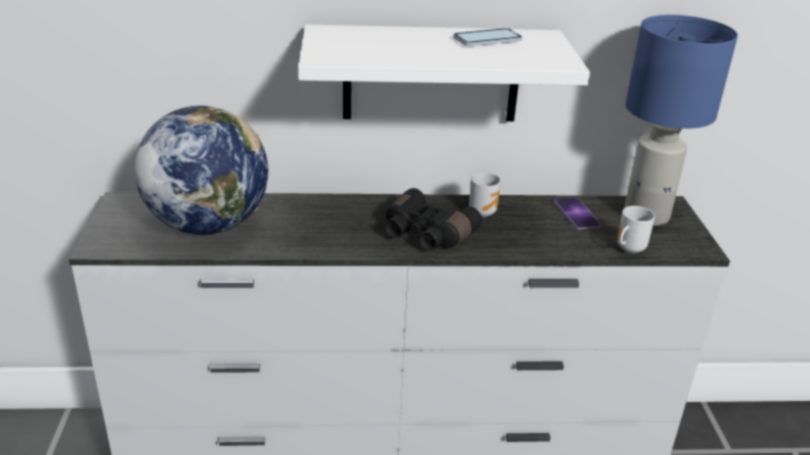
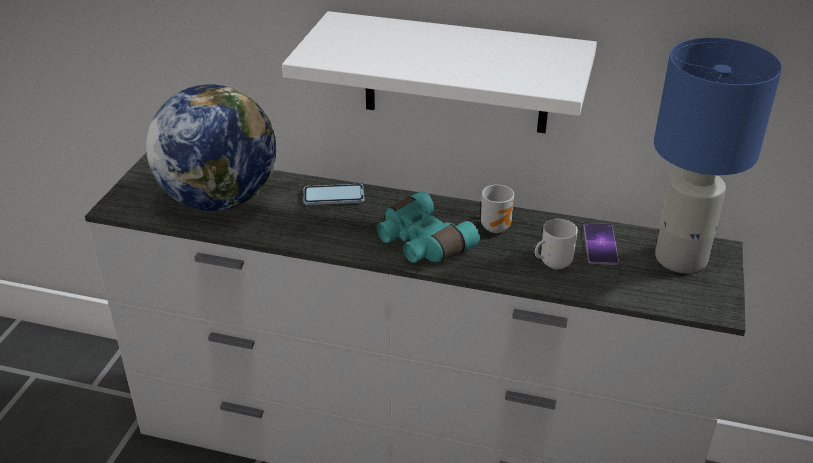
camera: 20 degrees right, 5 degrees up
black binoculars [385,188,482,251] -> turquoise binoculars [377,191,480,263]
phone [453,28,522,46] -> phone moved to [303,184,364,205]
mug [617,206,655,254] -> mug moved to [535,219,578,269]

